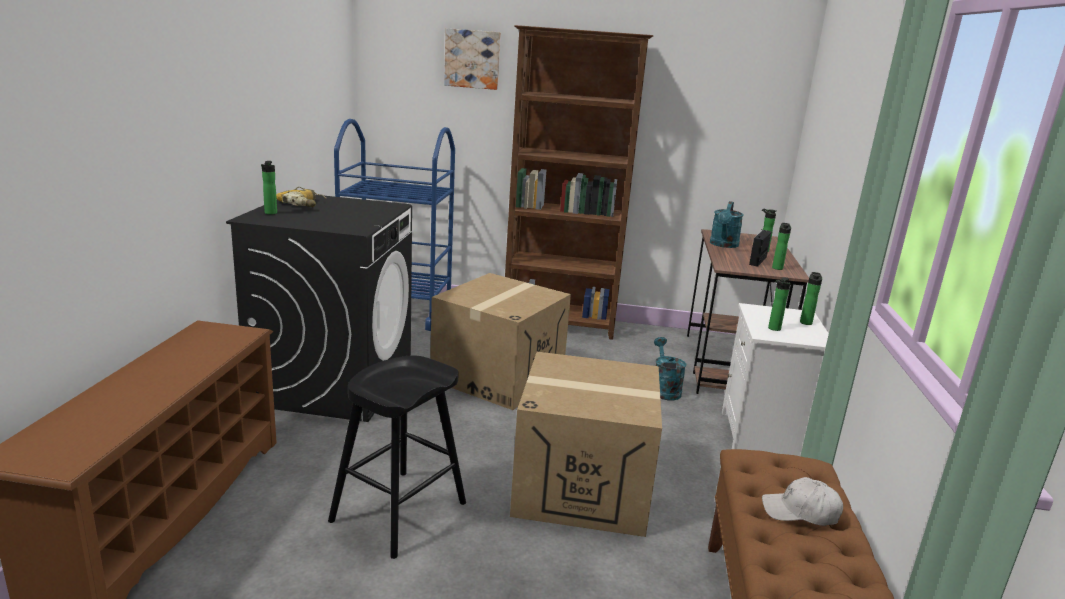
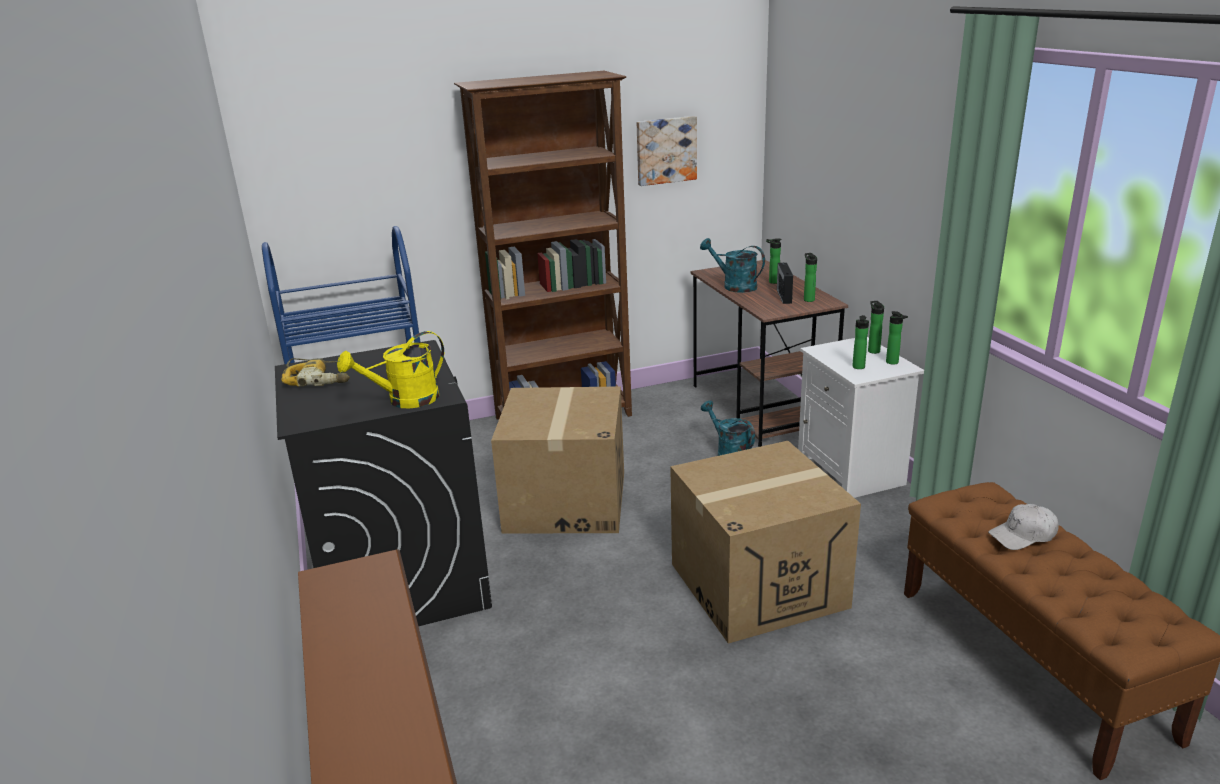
camera: 25 degrees left, 5 degrees up
bottle [261,161,277,214] -> bottle moved to [886,311,908,364]
black stool [328,356,466,559] -> none
picture [444,28,501,90] -> picture moved to [637,116,697,186]
turquoise watering can [710,201,744,248] -> turquoise watering can turned 135 degrees clockwise [700,238,765,293]
none -> yellow watering can [337,331,444,408]

